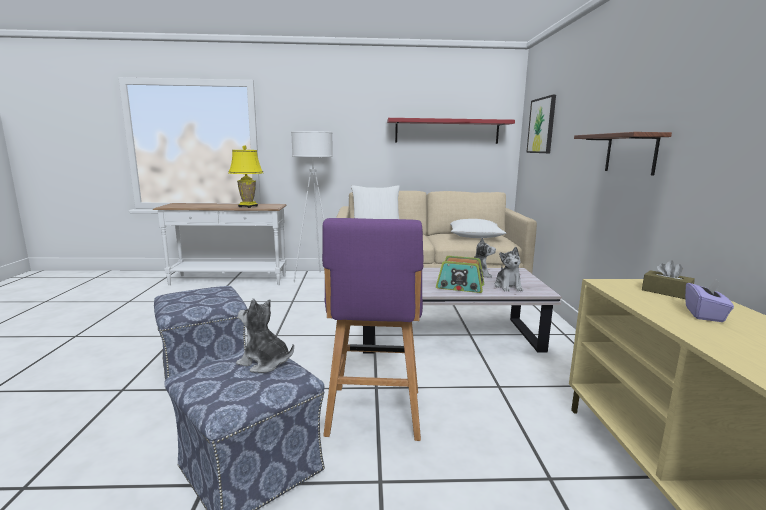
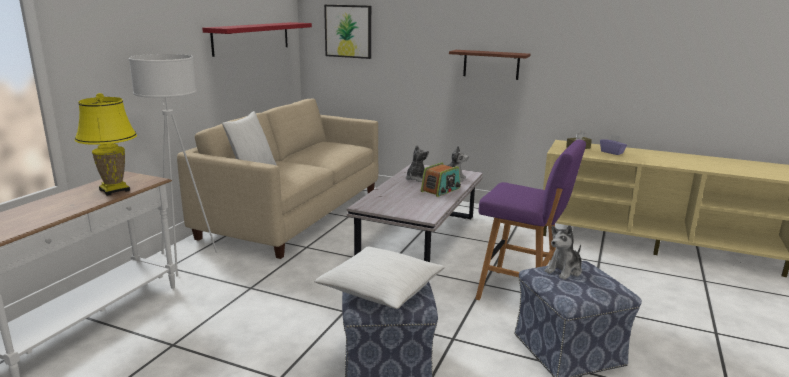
camera: 65 degrees left, 5 degrees up
white pillow [450,219,506,238] -> white pillow moved to [314,246,445,309]

